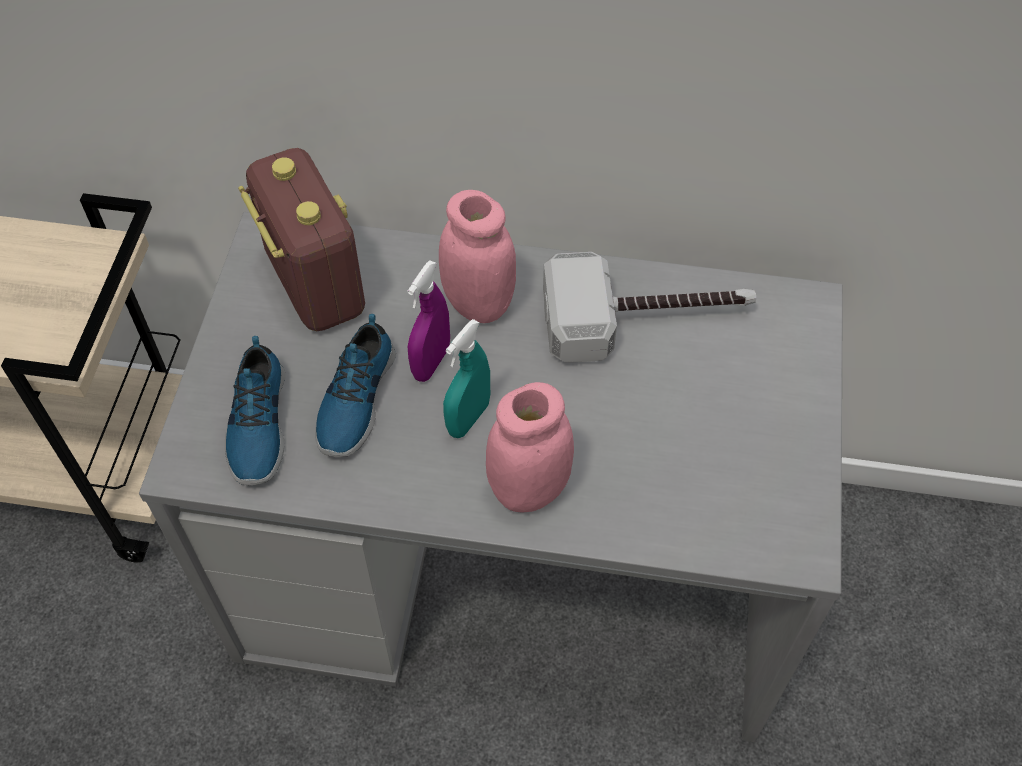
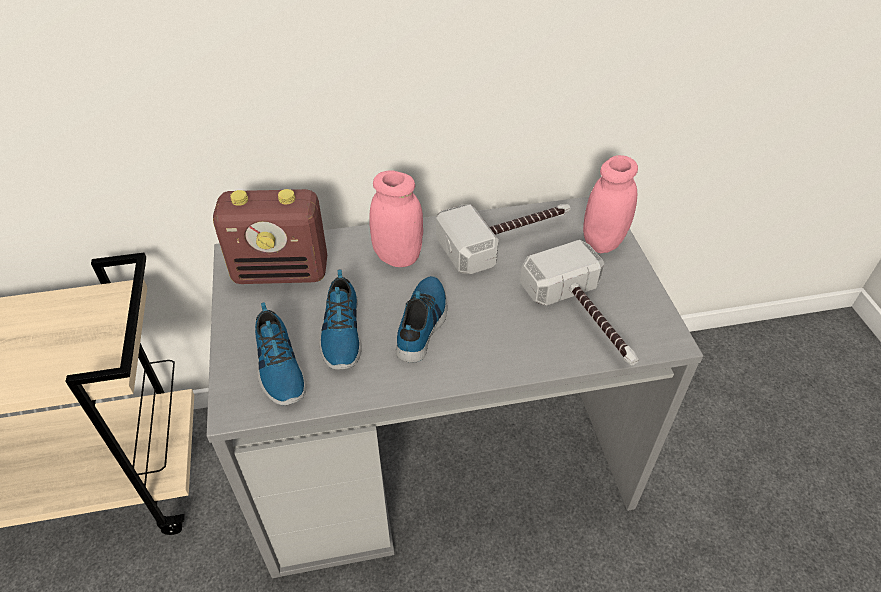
camera: 20 degrees left, 10 degrees down
radio [238,148,365,331] -> radio turned 135 degrees clockwise [213,189,327,284]
purple spray bottle [407,260,450,382] -> none
turquoise spray bottle [443,319,490,438] -> shoe [395,276,447,363]
pink jar [486,382,574,513] -> pink jar moved to [583,155,638,253]
none -> hammer [520,240,638,365]

